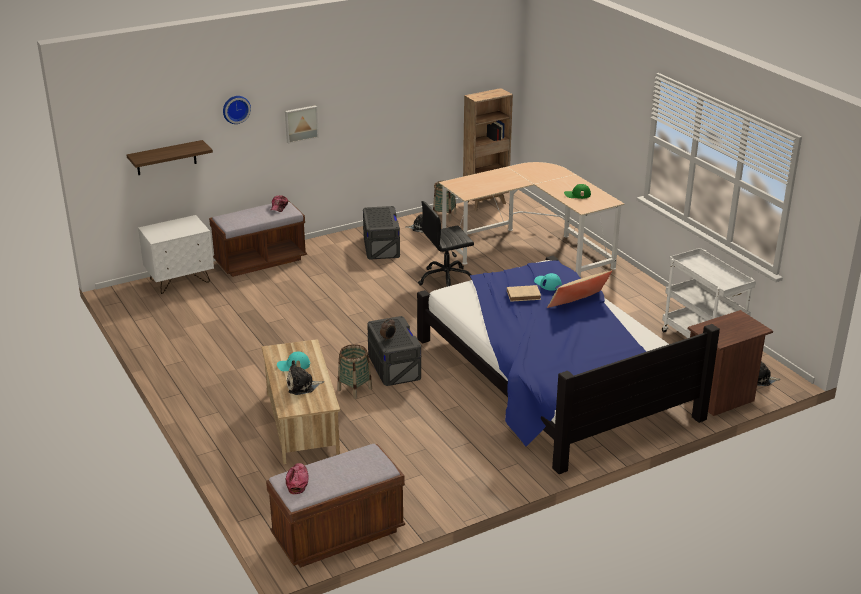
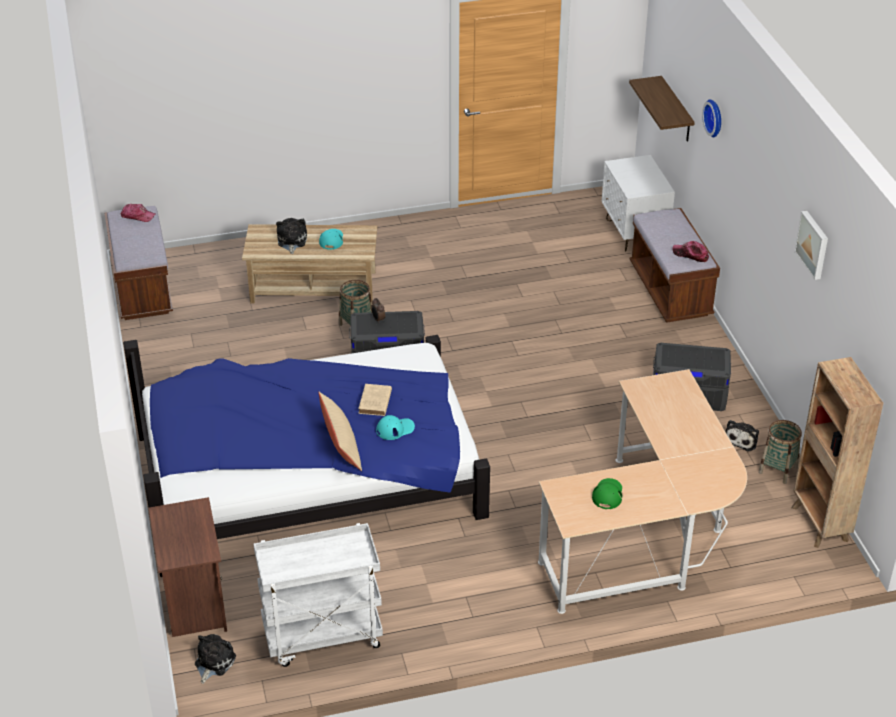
camera: 105 degrees right, 10 degrees up
picture [285,105,319,144] -> picture moved to [794,211,828,280]
black office chair [418,201,474,287] -> none

